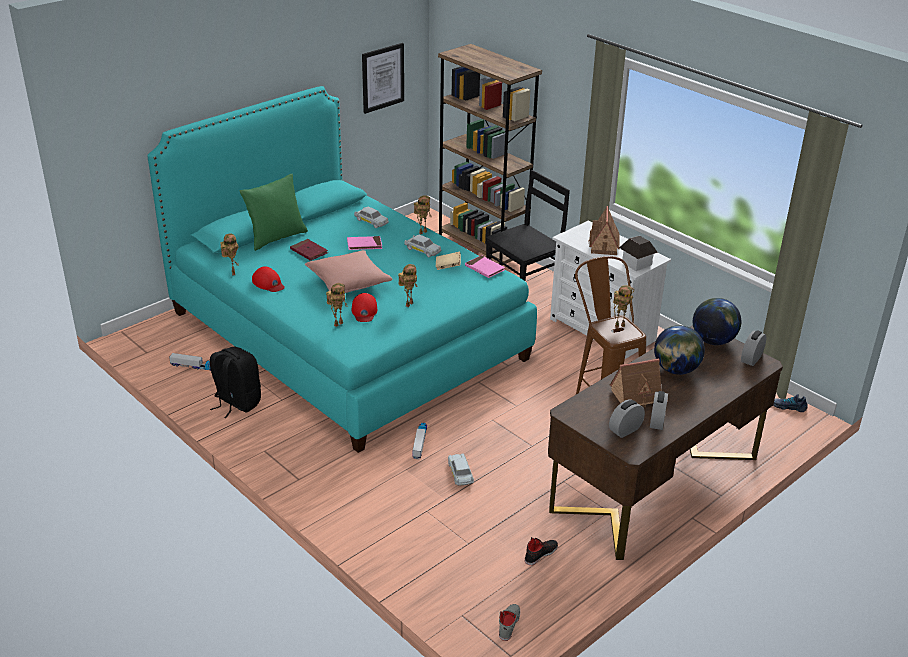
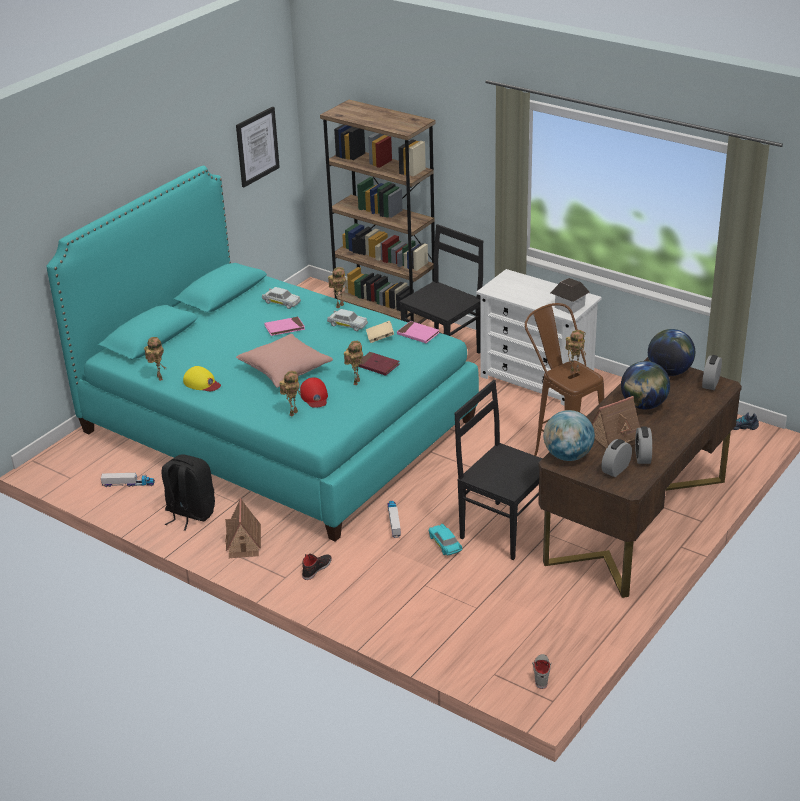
camera: 10 degrees left, 0 degrees up
green pillow [240,174,308,251] -> none
red cap [252,266,285,292] -> yellow cap [183,366,221,391]
red book [290,239,328,261] -> red book moved to [358,352,400,376]
white toy car [448,453,474,485] -> turquoise toy car [428,524,462,555]
black shoe [525,537,558,565] -> black shoe moved to [302,554,332,580]
toy house [588,206,619,255] -> toy house moved to [225,498,261,558]
none -> black chair [454,380,543,560]
none -> globe [543,410,595,461]

